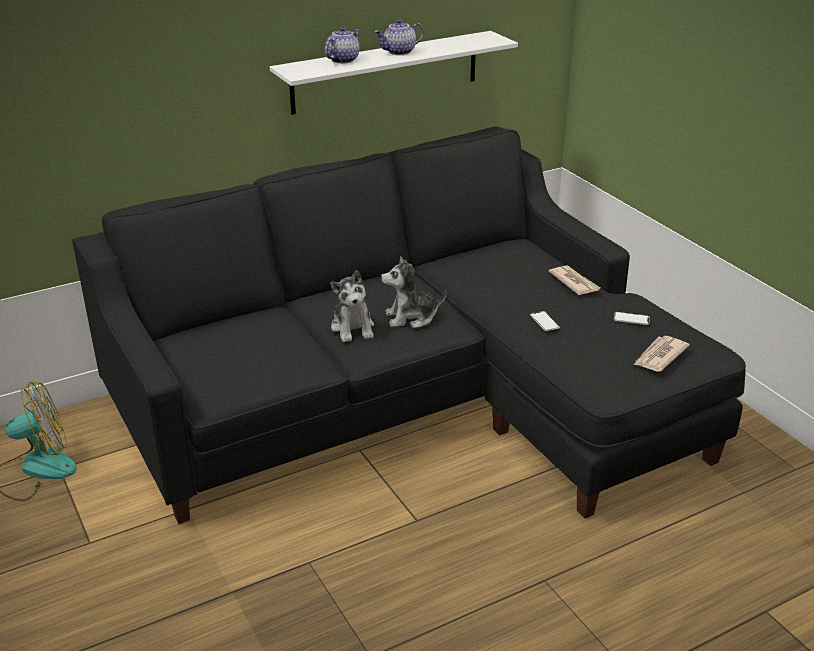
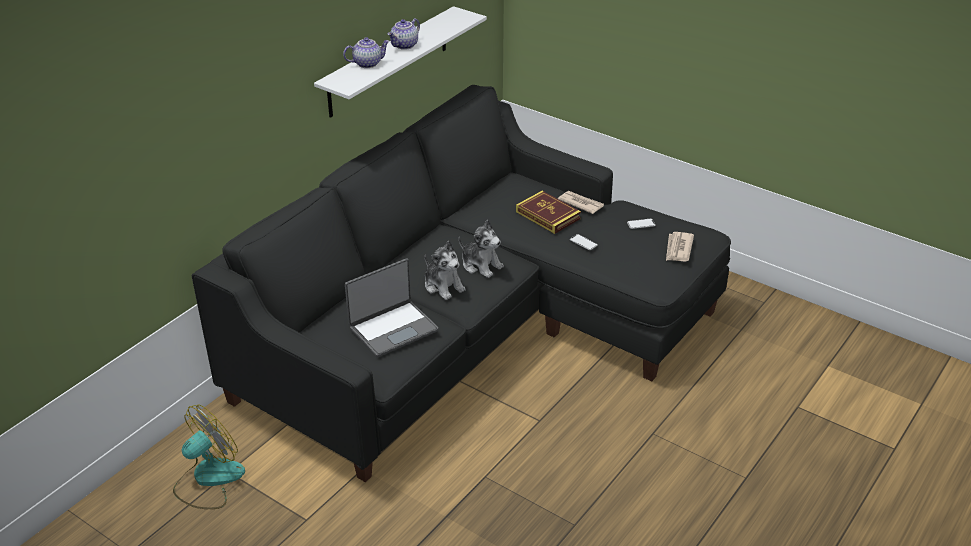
camera: 25 degrees left, 5 degrees up
teapot [325,27,360,63] -> teapot turned 60 degrees clockwise [343,37,390,68]
plush toy [381,256,447,328] -> plush toy turned 105 degrees counterclockwise [459,220,504,278]
none -> laptop [345,258,439,357]
none -> book [516,191,581,234]

